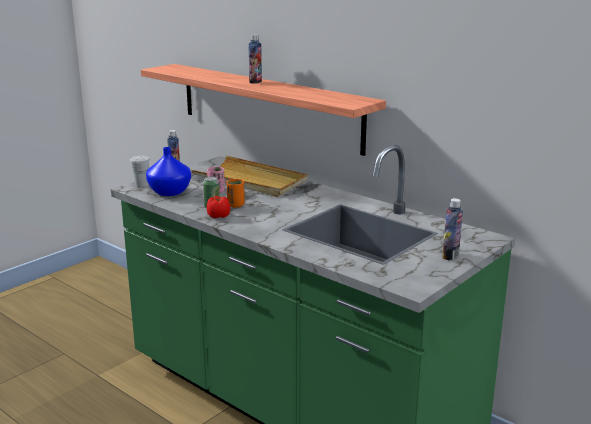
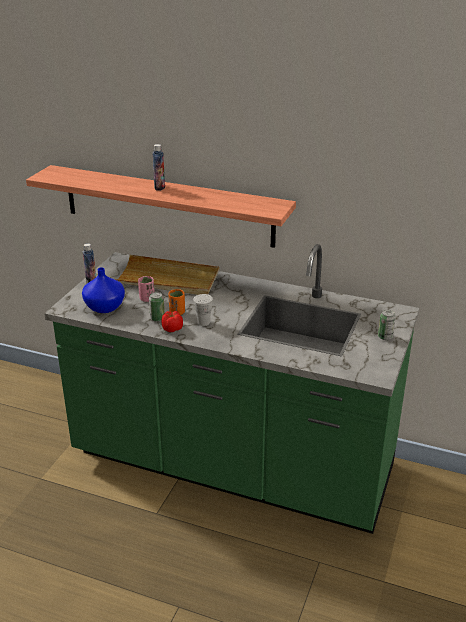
camera: 20 degrees left, 10 degrees up
white cup [130,156,150,187] -> white cup moved to [193,294,213,326]
bottle [442,198,463,260] -> can [378,310,396,340]

